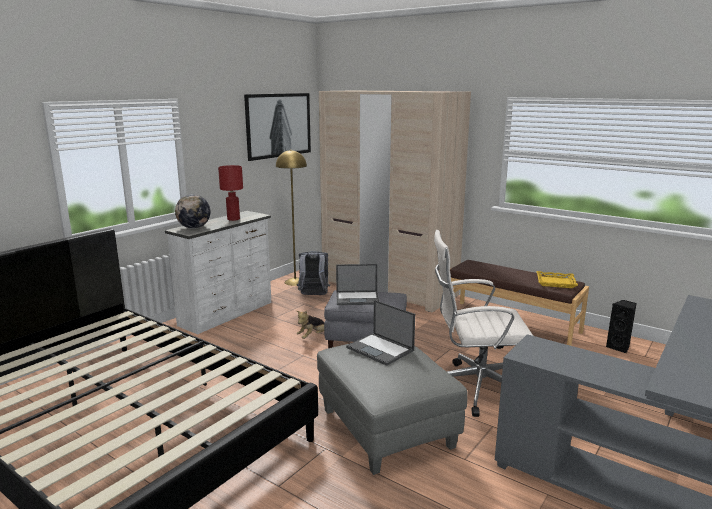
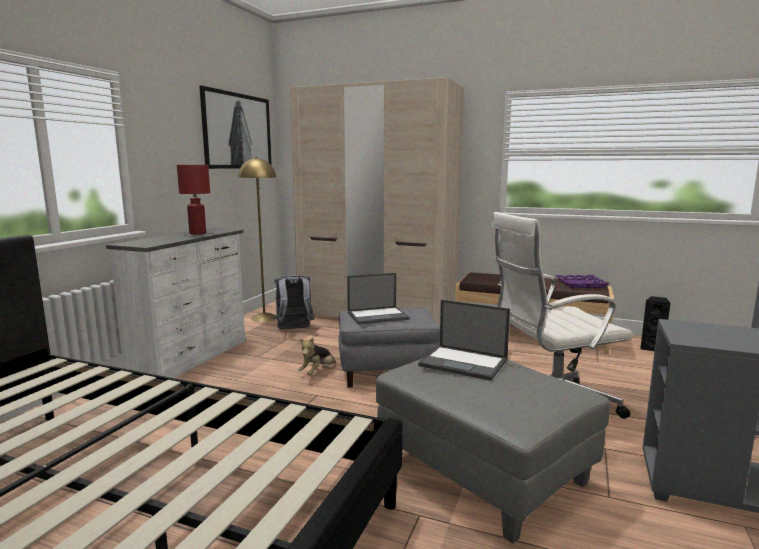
camera: 15 degrees left, 5 degrees down
globe [175,194,210,229] -> none
yellow tray [536,271,578,288] -> purple tray [555,275,610,288]

